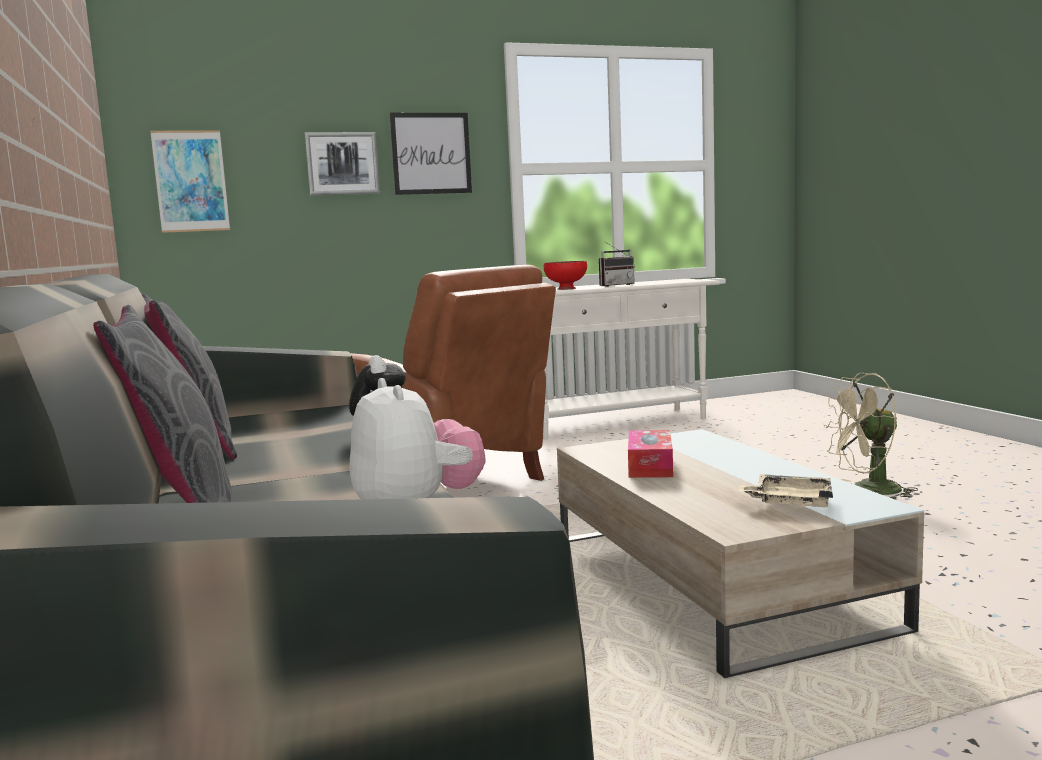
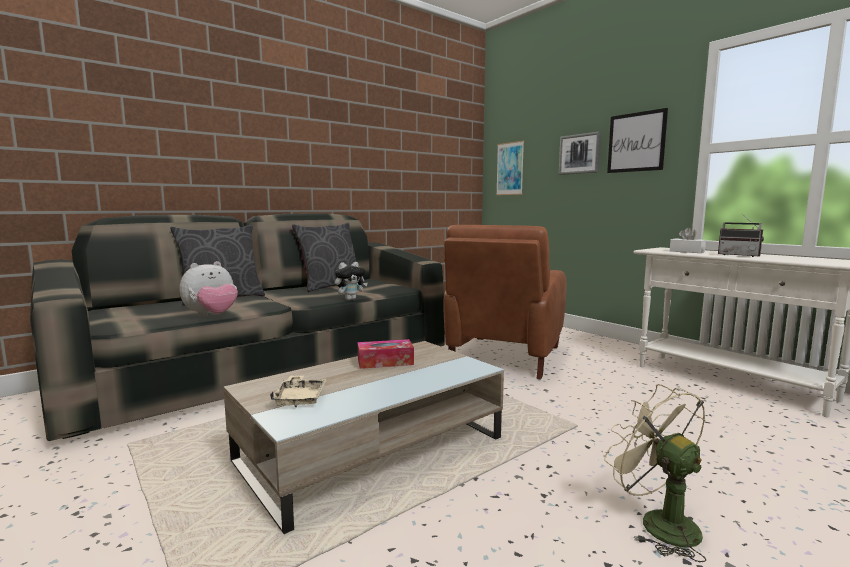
camera: 70 degrees right, 0 degrees up
red bowl [544,261,587,290] -> white tissue box [670,228,706,253]

